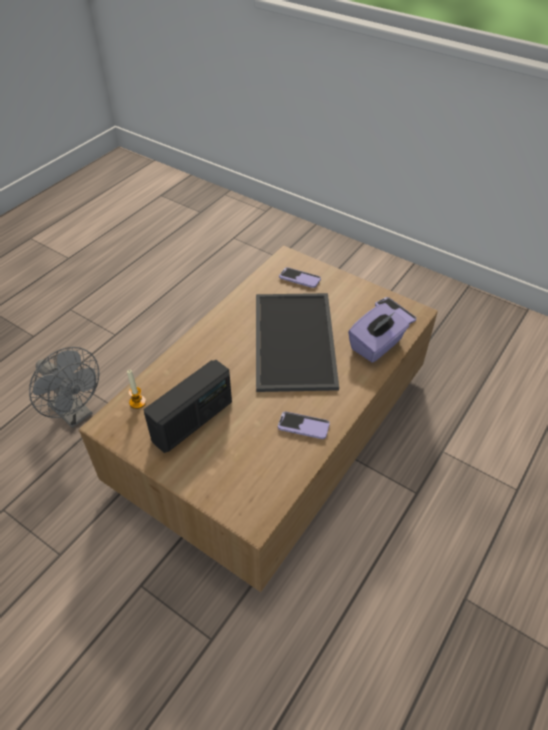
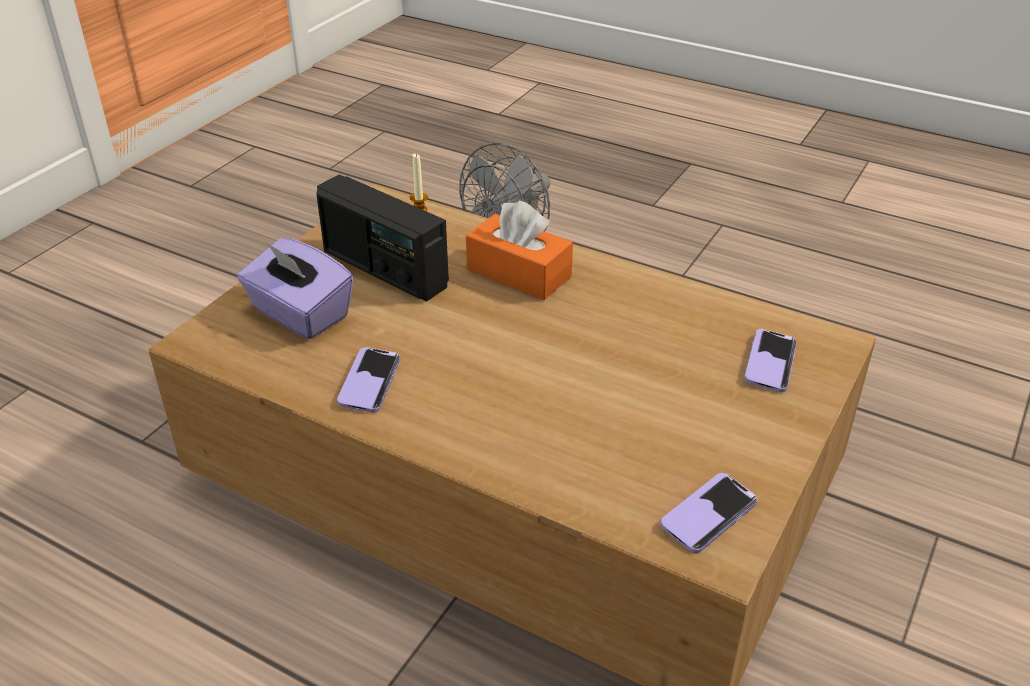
camera: 85 degrees right, 10 degrees down
tray [256,293,339,392] -> none
purple tissue box [348,303,409,363] -> purple tissue box moved to [237,238,353,339]
none -> orange tissue box [466,201,573,300]

